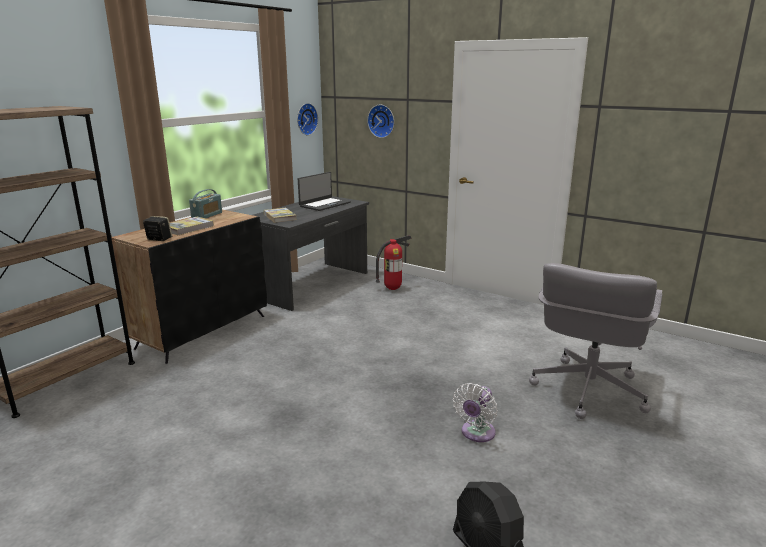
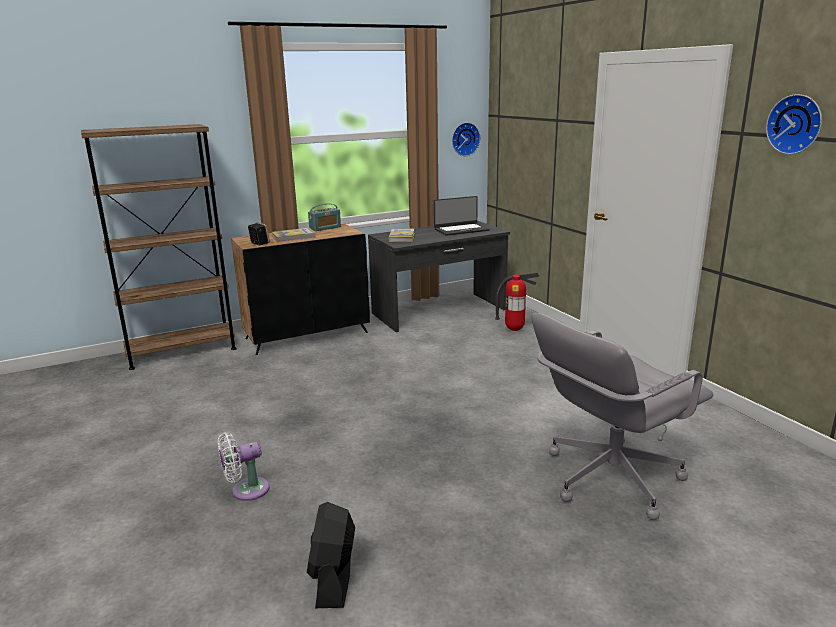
camera: 30 degrees right, 0 degrees up
wall clock [367,105,394,138] -> wall clock moved to [766,94,822,154]
white fan [453,383,497,442] -> white fan moved to [218,433,270,501]

